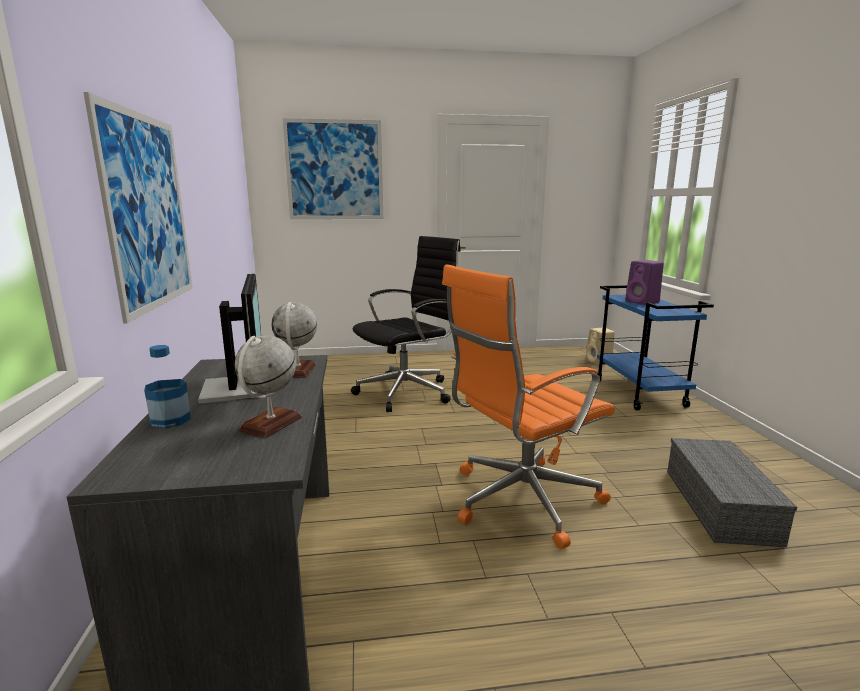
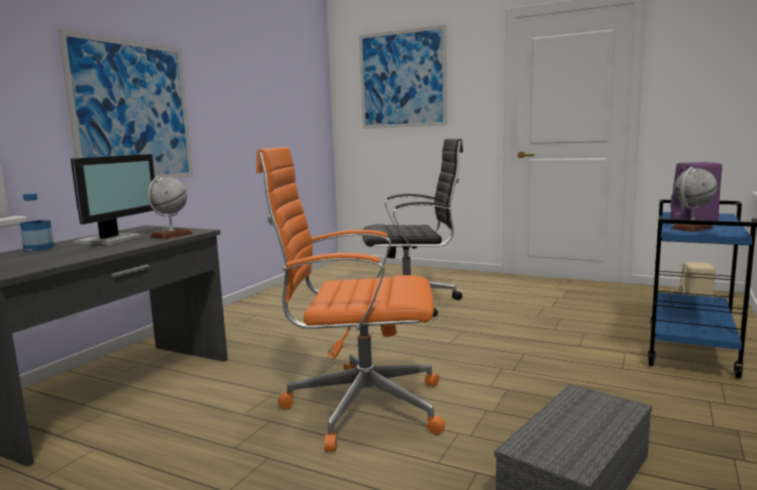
camera: 35 degrees right, 5 degrees down
globe [235,335,302,438] -> globe moved to [671,167,717,232]

